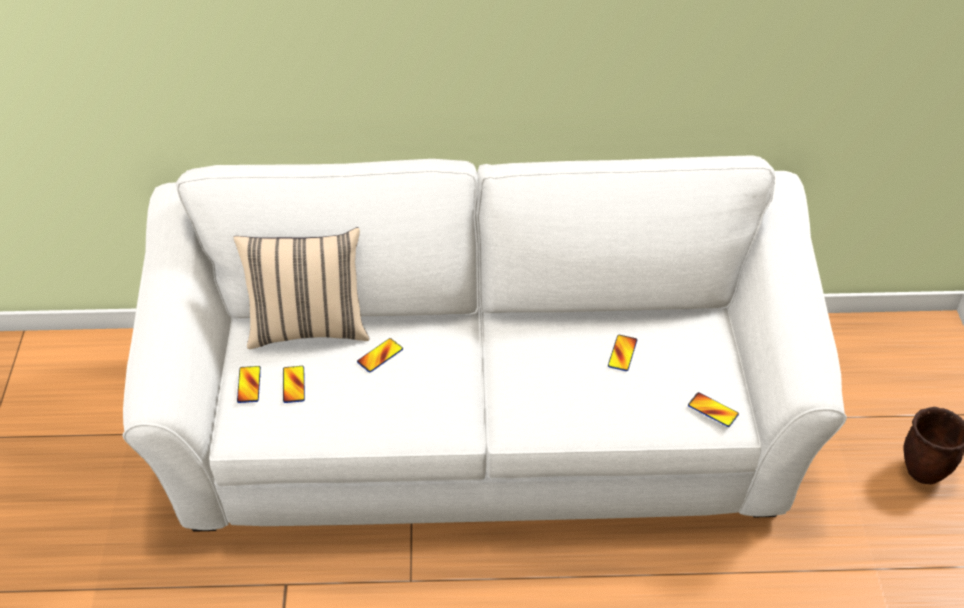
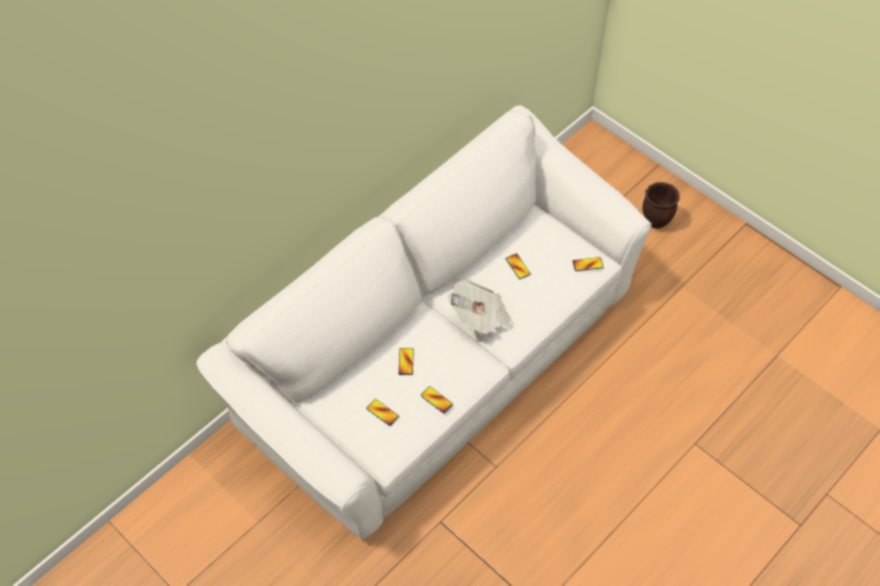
camera: 45 degrees left, 10 degrees up
beige pillow [233,227,370,349] -> none
phone [237,366,261,403] -> phone moved to [421,386,453,413]
none -> newspaper [448,280,514,335]

